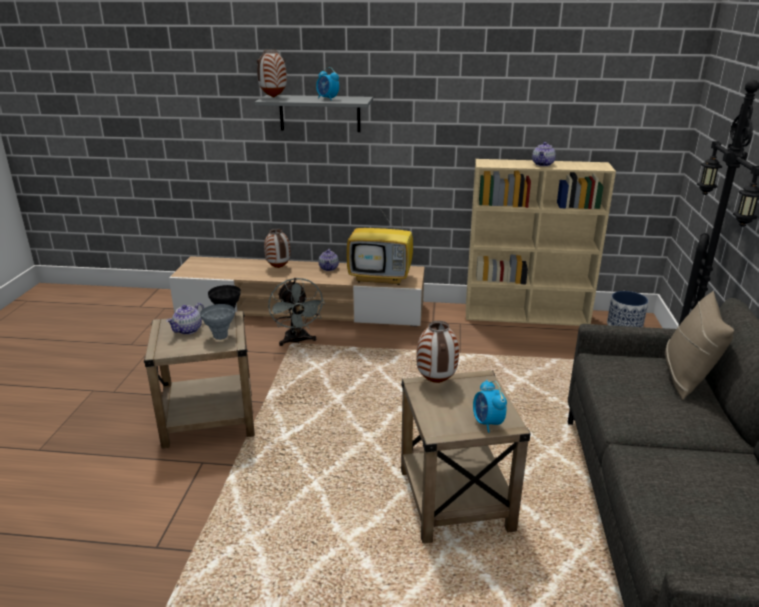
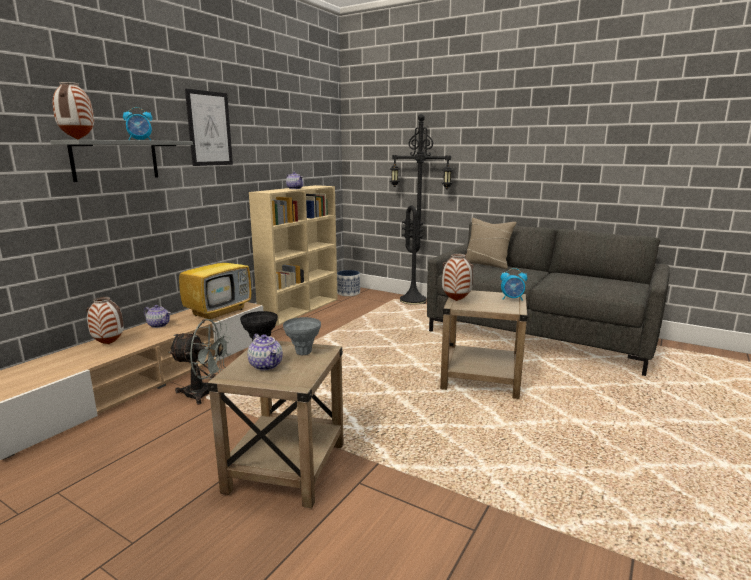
camera: 65 degrees left, 10 degrees down
none -> picture [185,89,233,166]

